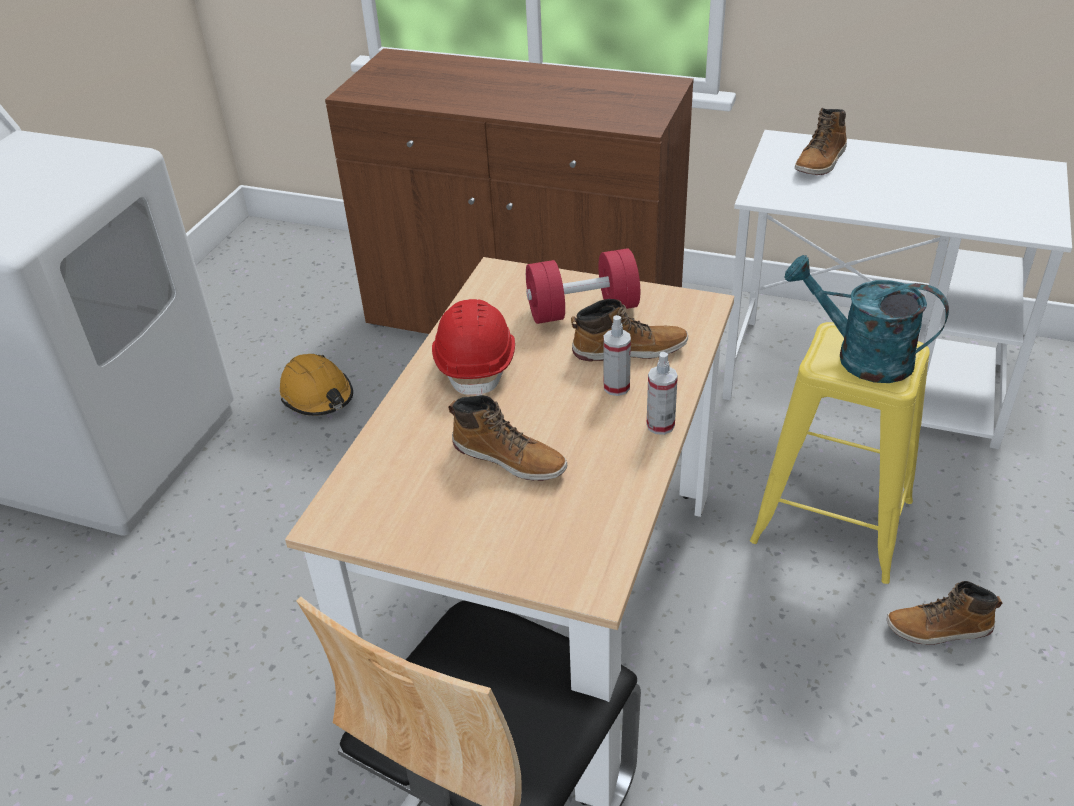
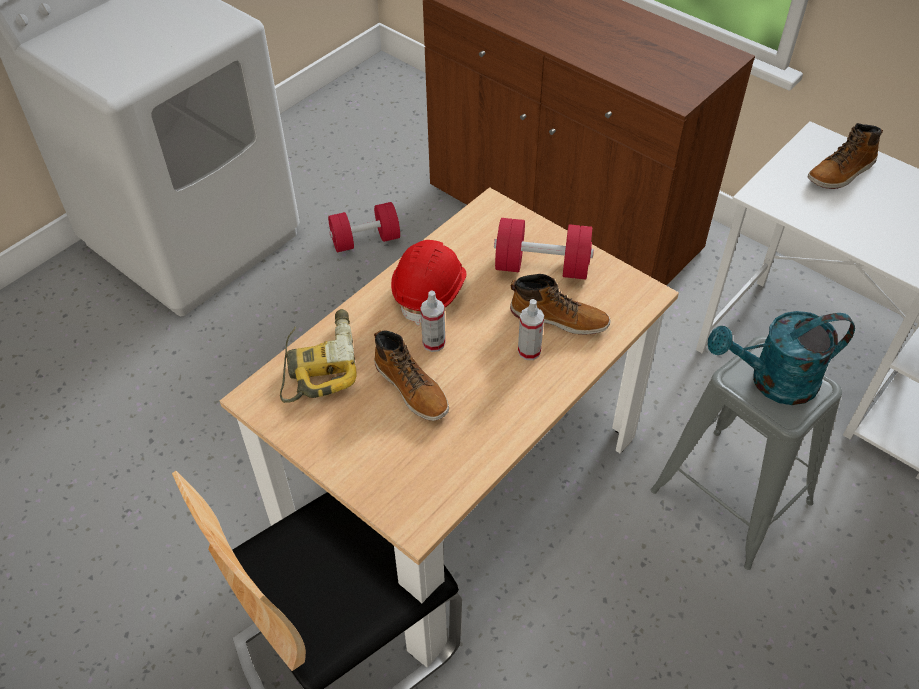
camera: 20 degrees right, 10 degrees up
orange hard hat [280,354,353,416] -> red dumbbell [328,202,400,252]
spray bottle [646,352,678,435] -> spray bottle moved to [420,291,445,352]
yellow stool [750,322,930,584] -> grey stool [651,336,842,570]
turquoise watering can [785,255,949,383] -> turquoise watering can turned 60 degrees counterclockwise [708,311,855,405]
boot [887,581,1002,645] -> none
none -> power drill [280,309,357,403]

